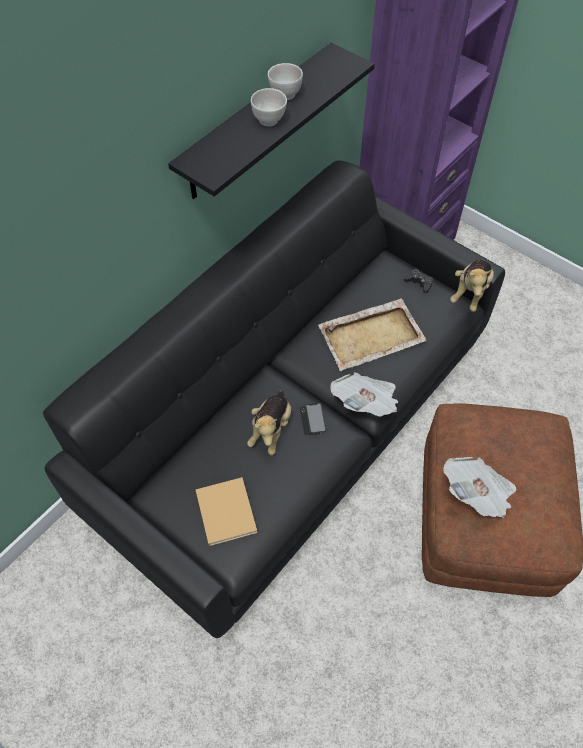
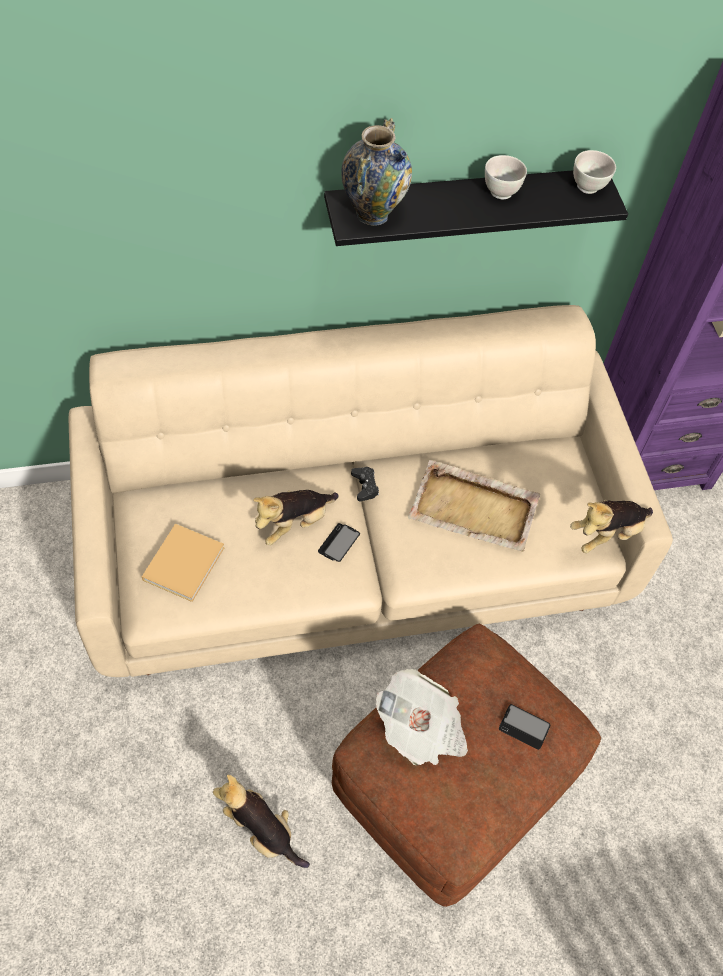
camera: 35 degrees right, 0 degrees up
black sofa [43,160,505,638] -> beige sofa [69,305,673,677]
white bowl [251,88,287,126] -> white bowl moved to [573,150,616,194]
newspaper [330,372,398,417] -> none
black game controller [404,269,433,293] -> black game controller moved to [351,467,379,501]
none -> plush toy [213,775,310,868]
none -> vase [341,118,412,226]
none -> phone [499,704,550,750]

